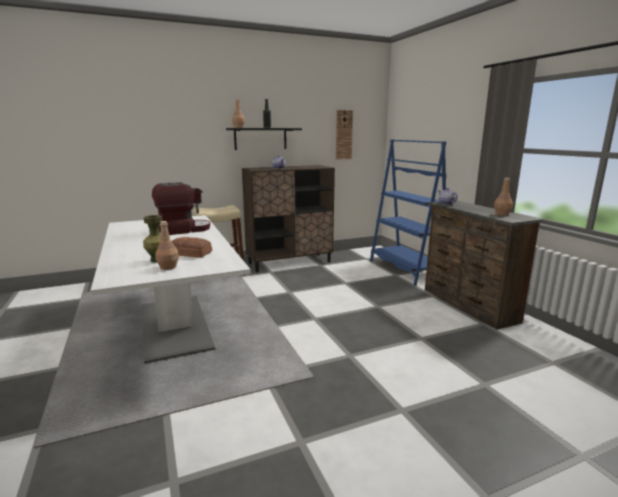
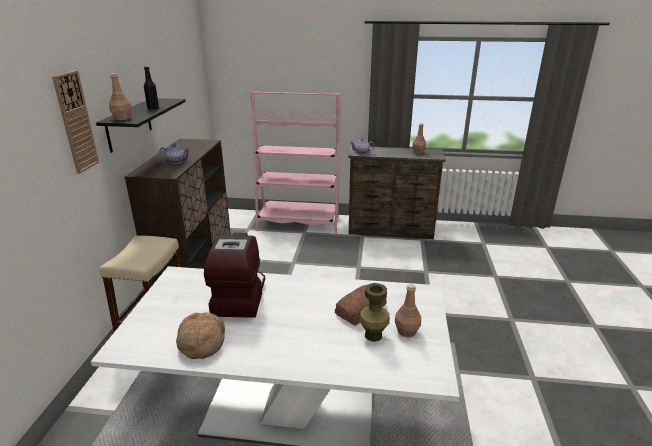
camera: 60 degrees left, 10 degrees up
wall clock [336,110,353,159] -> wall clock moved to [52,70,99,174]
blue bookcase [370,139,446,286] -> pink bookcase [250,91,341,235]
none -> bread [176,312,225,359]

